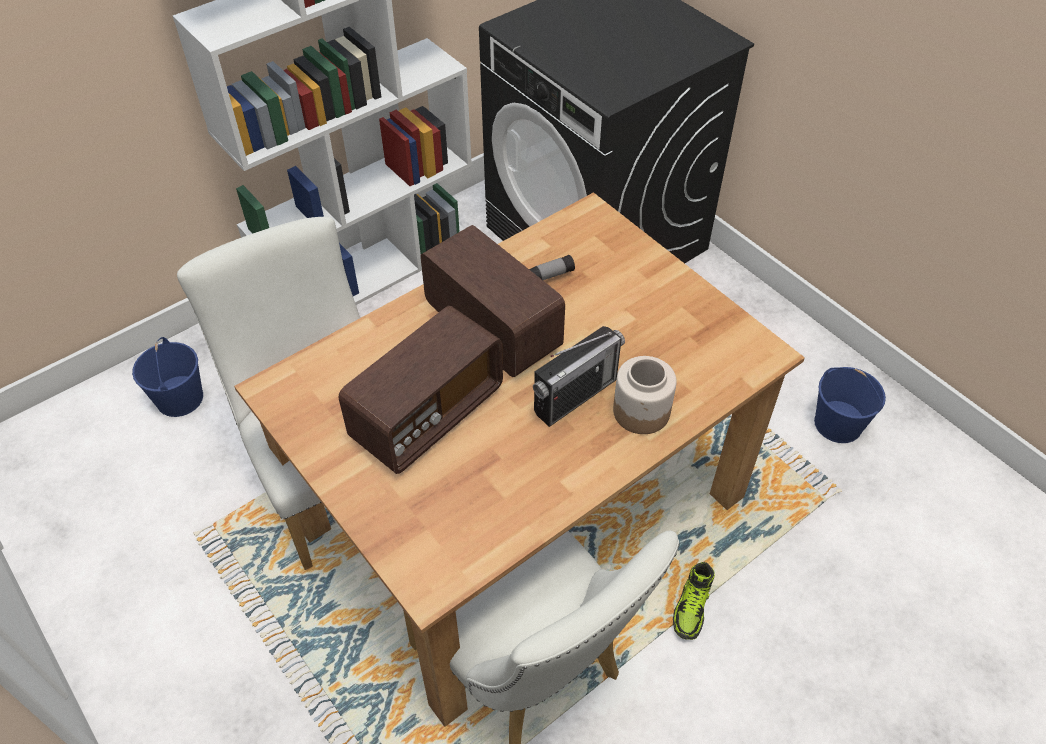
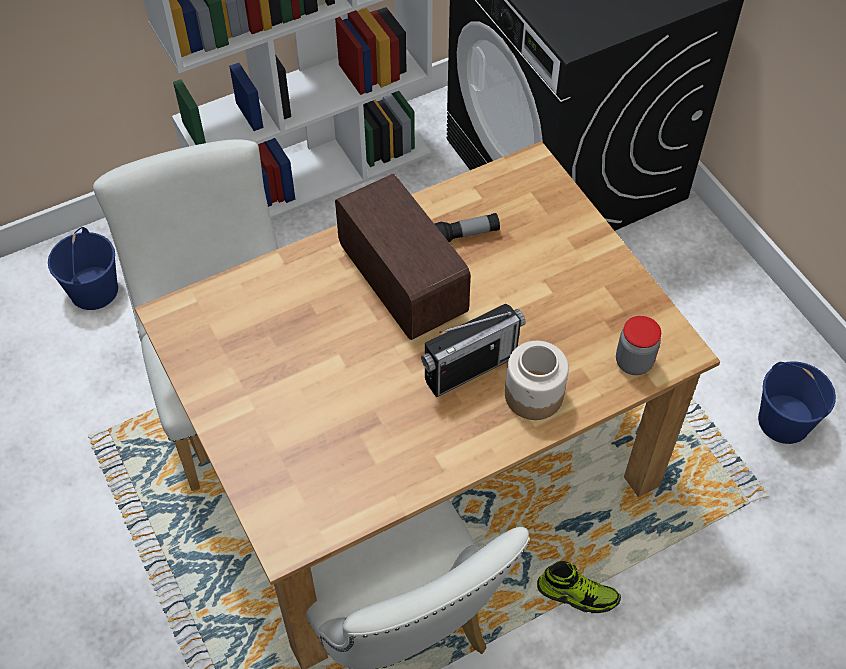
camera: 10 degrees right, 5 degrees up
radio [339,306,503,474] -> none
shoe [673,562,715,640] -> shoe turned 105 degrees counterclockwise [537,561,621,613]
none -> jar [616,316,661,375]

